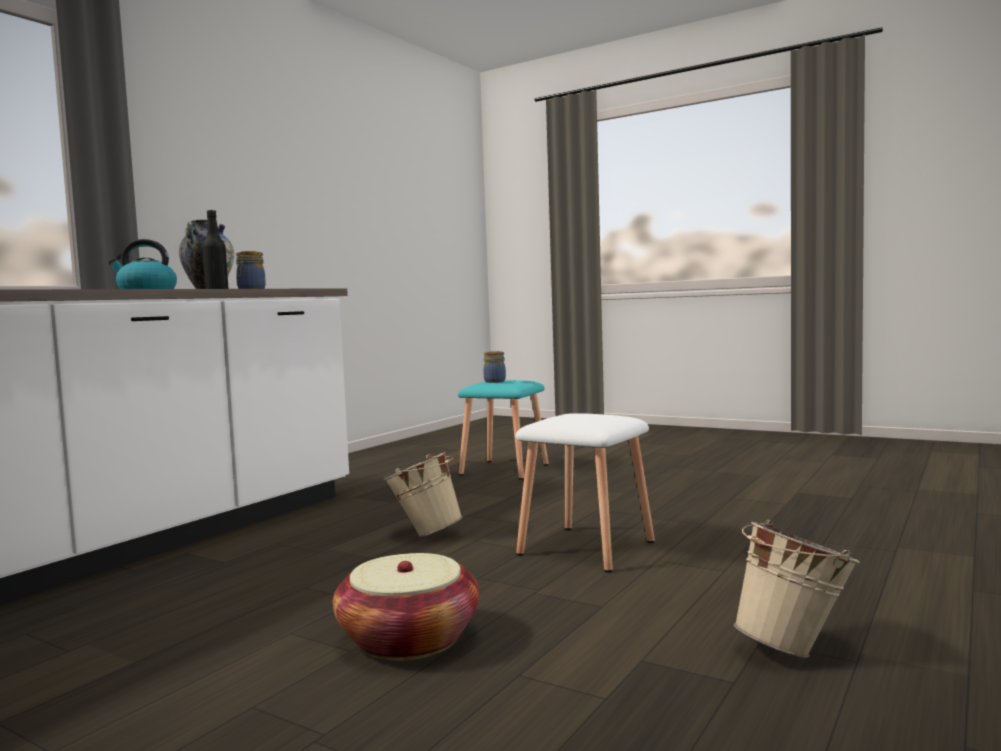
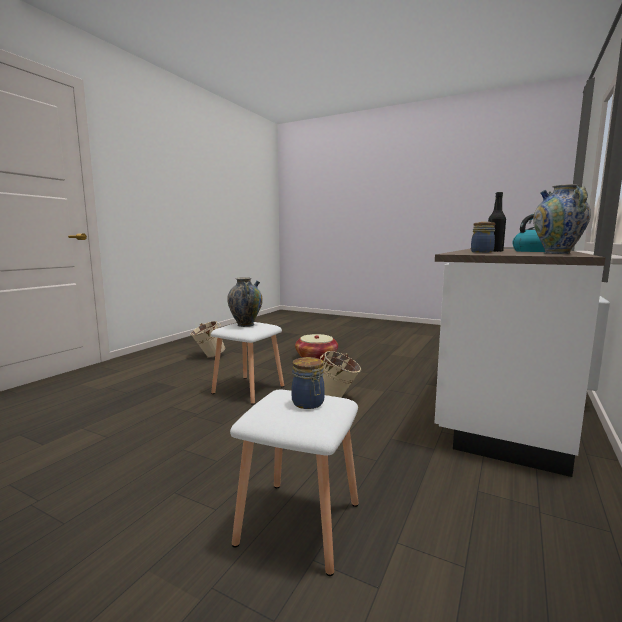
camera: 175 degrees right, 5 degrees up
turquoise stool [458,380,549,480] -> white stool [230,390,359,576]
none -> vase [227,277,263,327]

